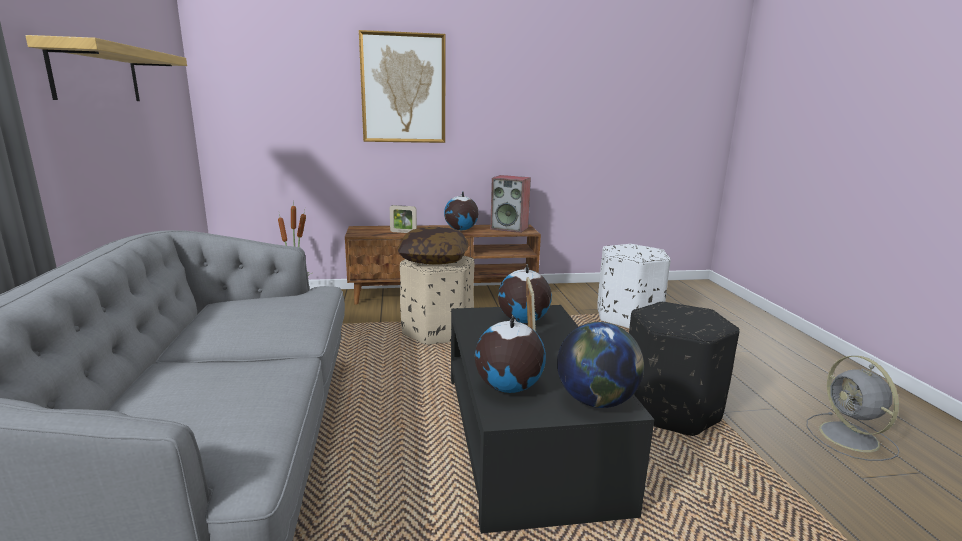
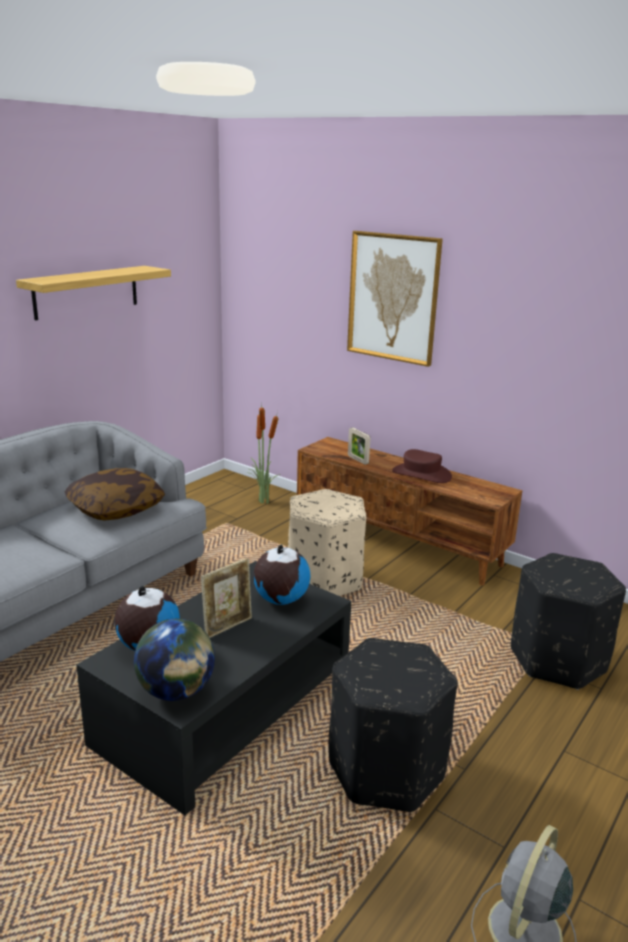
camera: 45 degrees right, 5 degrees up
pillow [398,227,468,265] -> pillow moved to [65,468,165,521]
globe [444,192,479,230] -> brown hat [392,449,452,483]
speaker [490,175,531,233] -> none
white ottoman [597,244,671,328] -> black ottoman [511,553,626,690]

